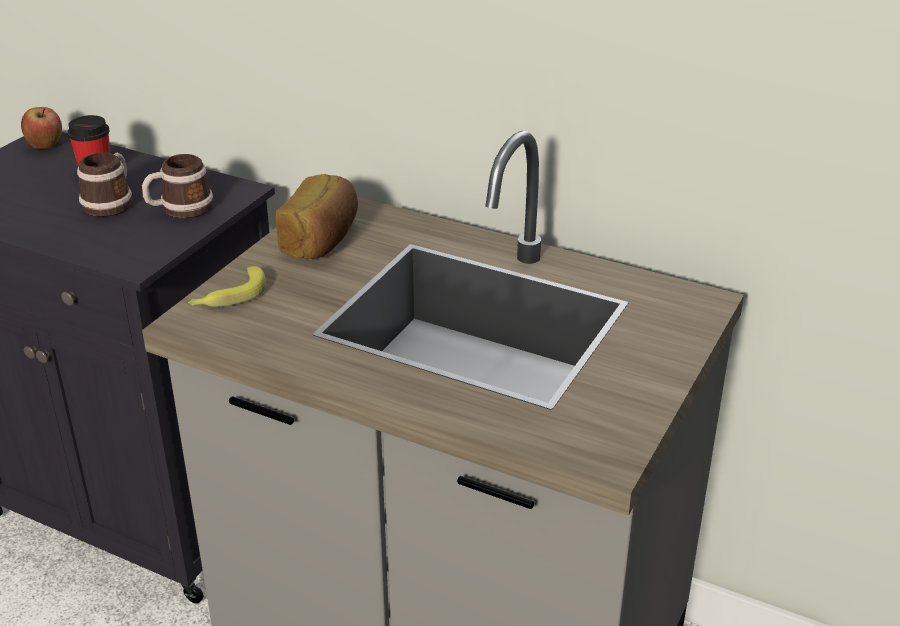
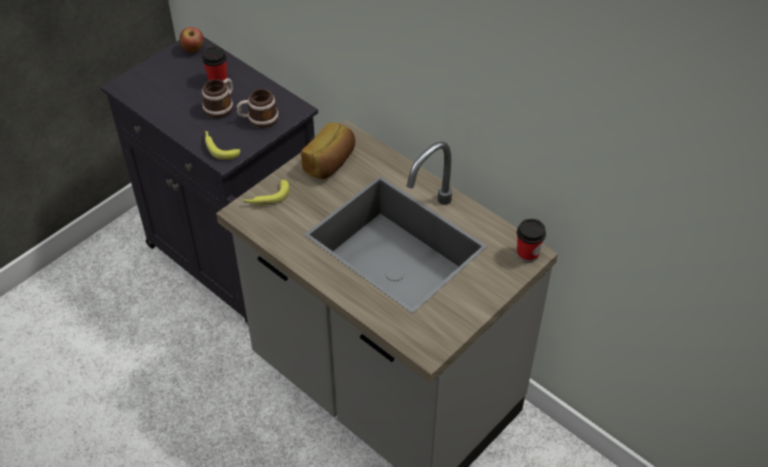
camera: 15 degrees right, 15 degrees up
none -> banana [205,131,240,160]
none -> cup [517,218,546,263]

